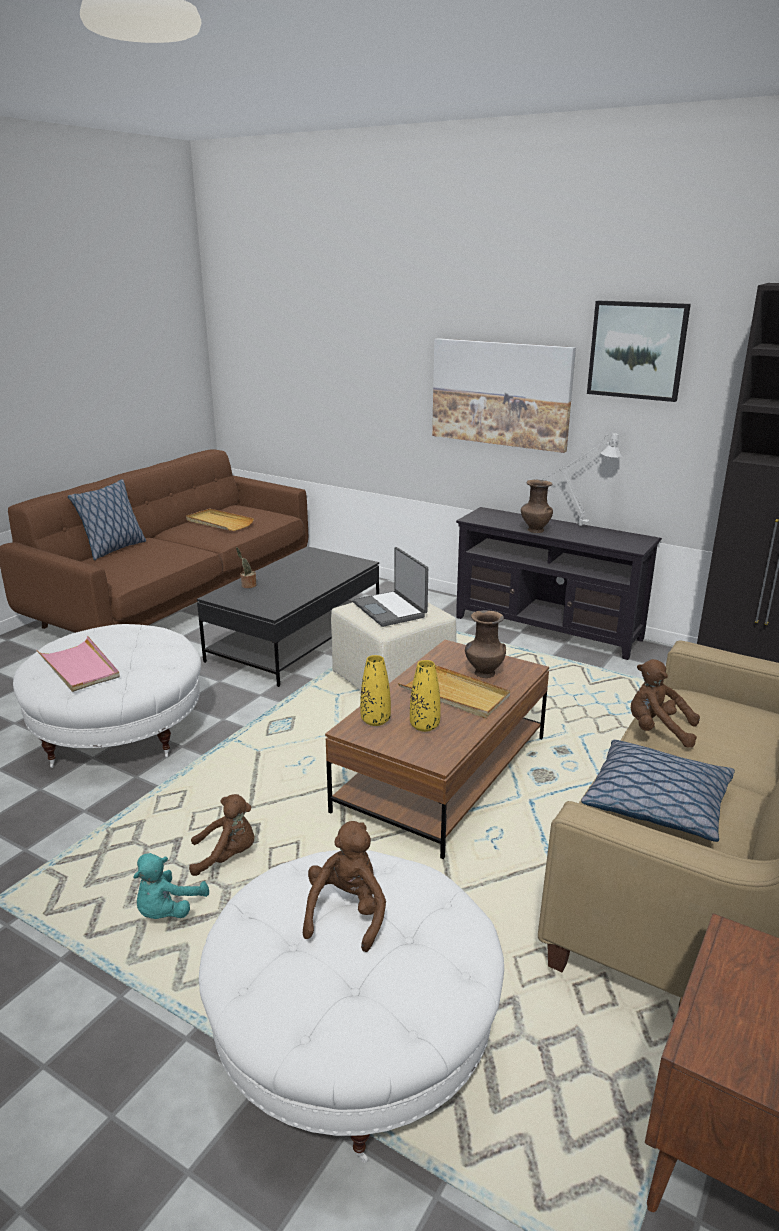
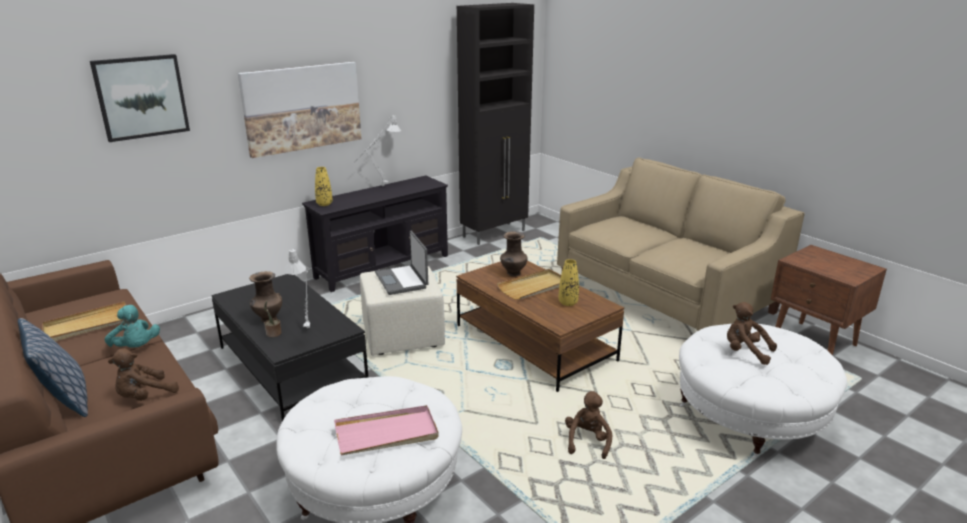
camera: 70 degrees left, 0 degrees up
turquoise plush toy [134,853,209,919] -> turquoise plush toy moved to [105,305,160,347]
laptop [353,547,428,627] -> laptop turned 75 degrees clockwise [375,231,428,295]
yellow vase [360,655,391,726] -> yellow vase moved to [315,167,333,206]
brown vase [521,480,553,533] -> brown vase moved to [249,271,282,323]
pillow [581,740,735,842] -> none
picture [587,301,691,402] -> picture moved to [90,54,190,142]
brown plush toy [631,659,700,747] -> brown plush toy moved to [108,348,179,401]
none -> grey table lamp [284,248,313,328]

